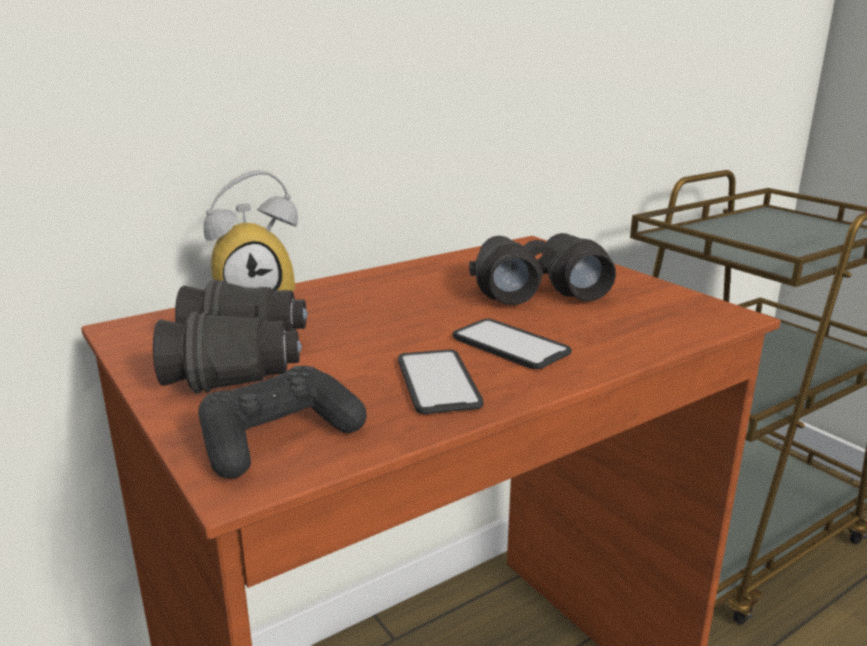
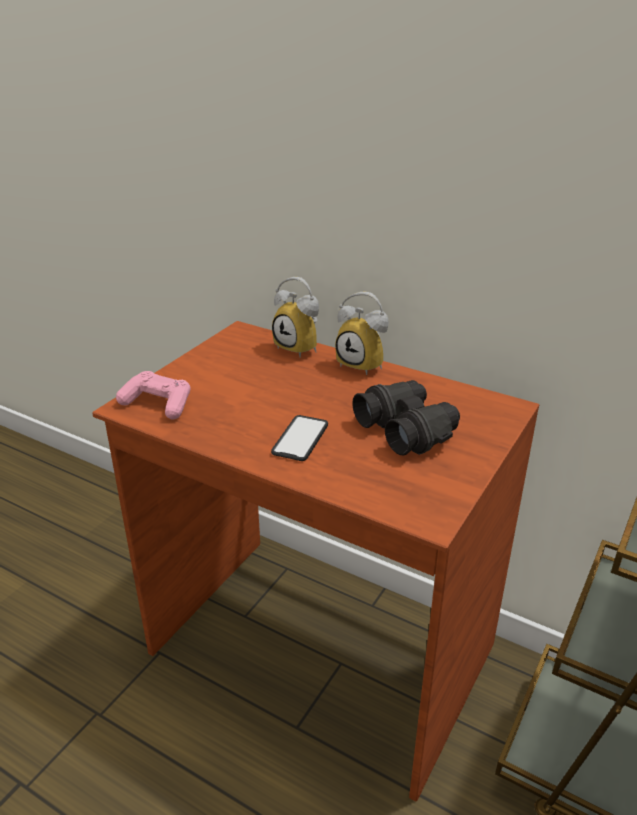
camera: 65 degrees right, 10 degrees up
black binoculars [153,280,308,394] -> none
black game controller [198,366,367,479] -> pink game controller [116,371,191,419]
phone [398,349,483,414] -> none
none -> alarm clock [335,292,389,375]

